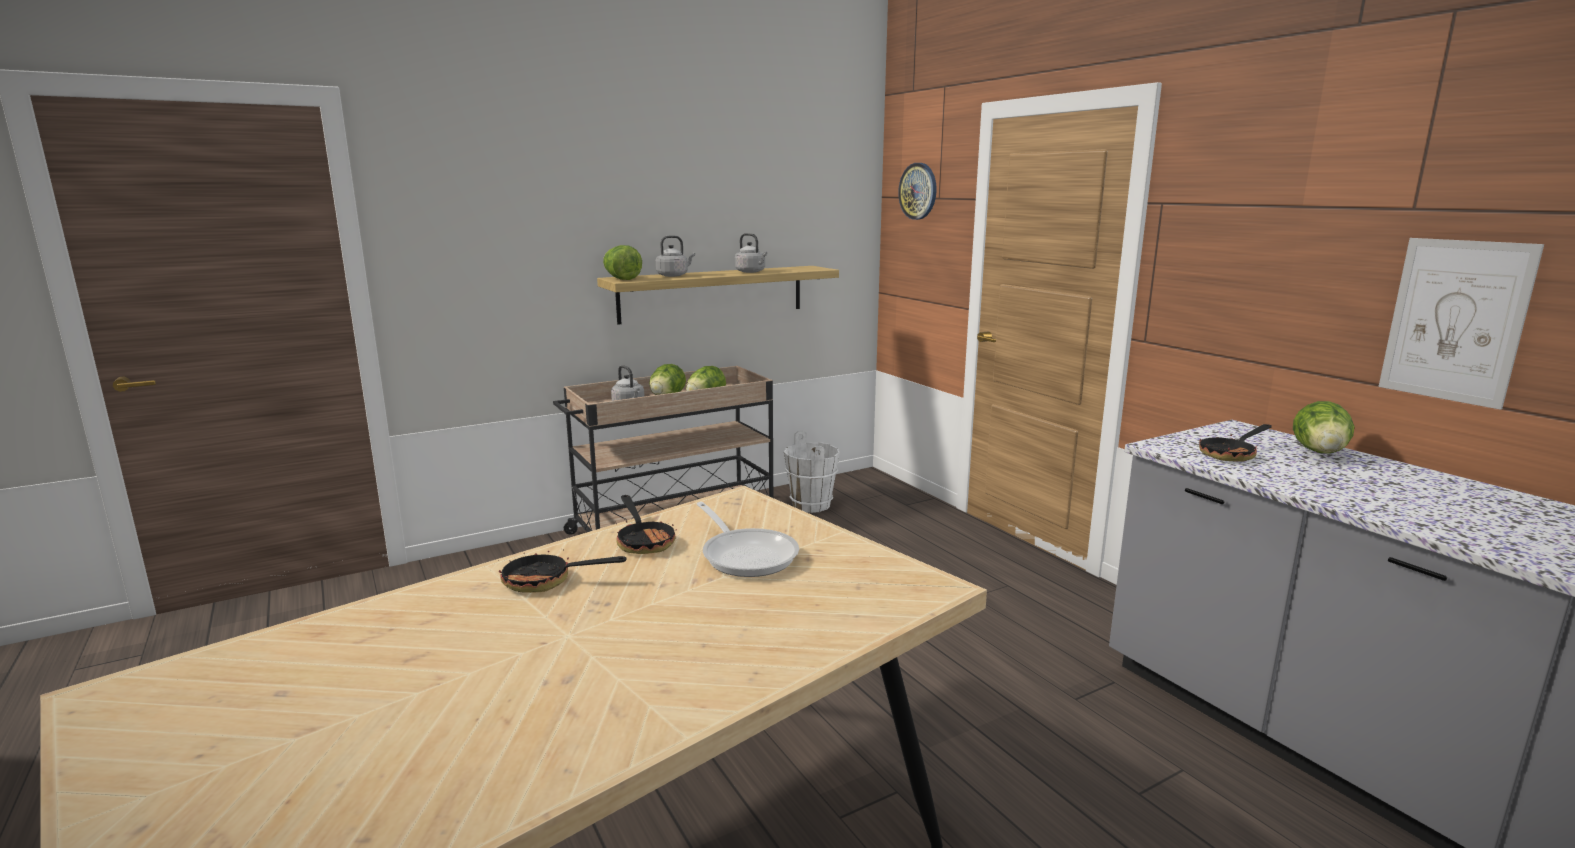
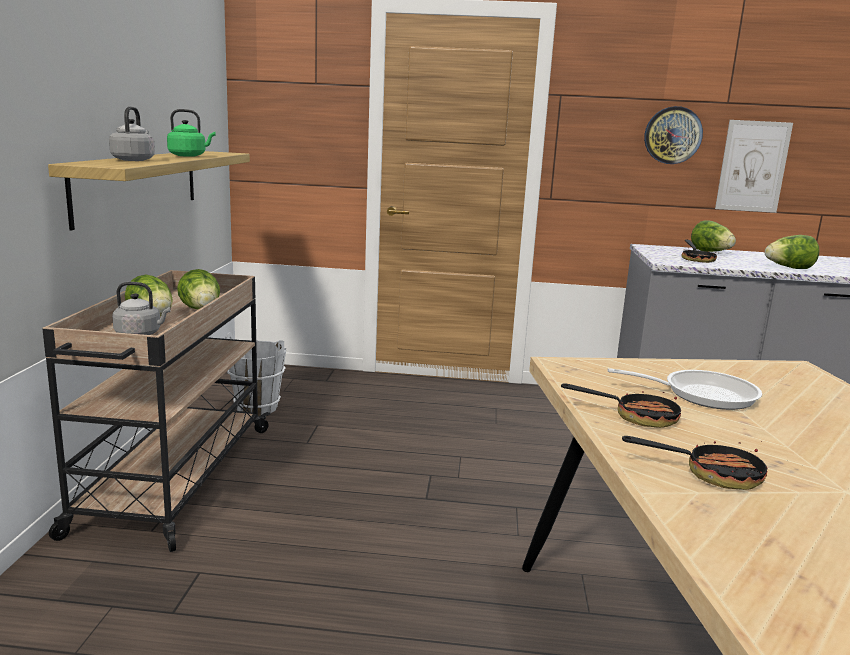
camera: 55 degrees left, 0 degrees up
frying pan [498,549,626,593] -> frying pan turned 120 degrees counterclockwise [622,436,767,490]
lettuce [603,245,642,280] -> lettuce moved to [765,235,819,269]
grey kettle [735,233,767,273] -> green kettle [167,109,215,157]
wall clock [898,163,937,220] -> wall clock moved to [644,106,703,164]

